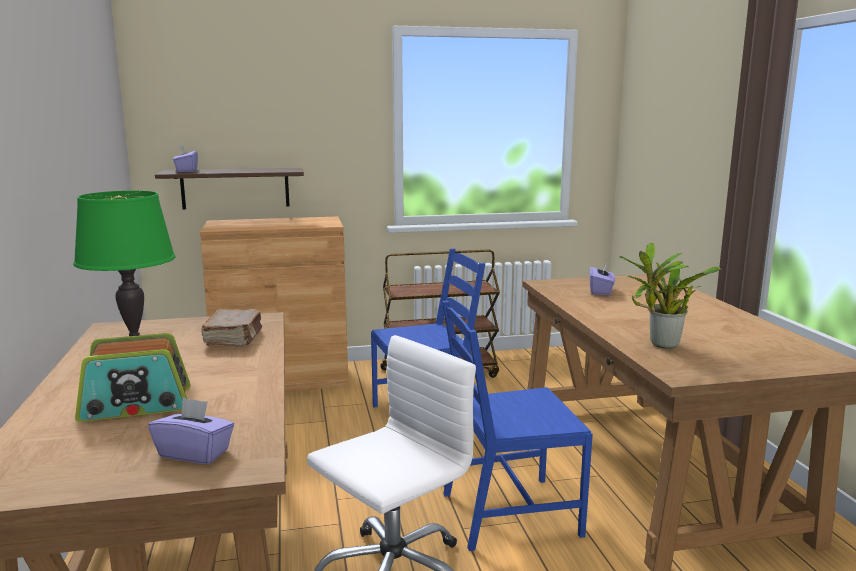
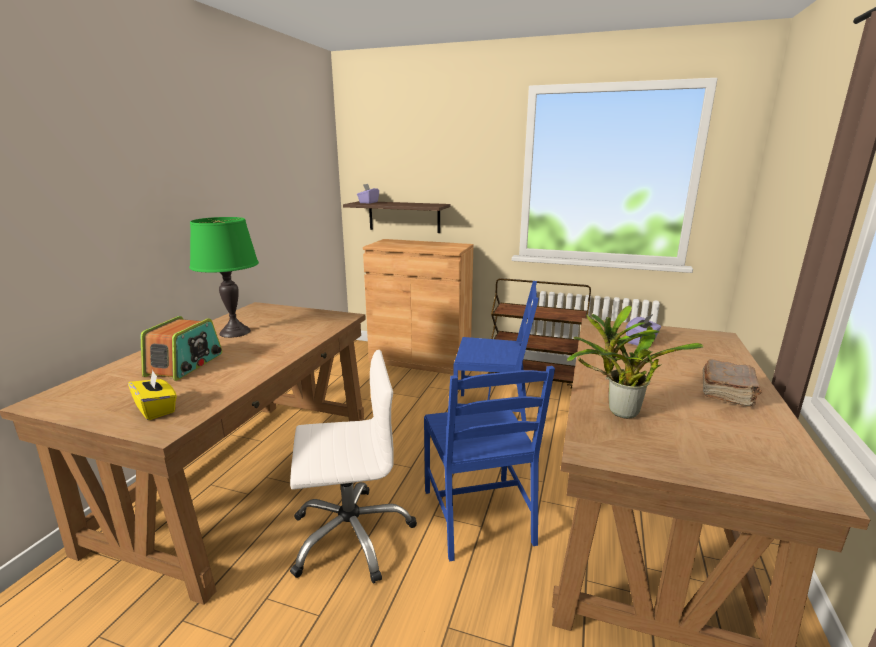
camera: 30 degrees right, 5 degrees up
radio [75,333,190,422] -> radio turned 90 degrees counterclockwise [141,316,222,381]
purple tissue box [148,398,234,464] -> yellow tissue box [128,370,177,420]
brown book [201,309,262,347] -> brown book moved to [703,359,762,406]
blue chair [442,300,593,551] -> blue chair turned 120 degrees counterclockwise [424,366,555,562]

